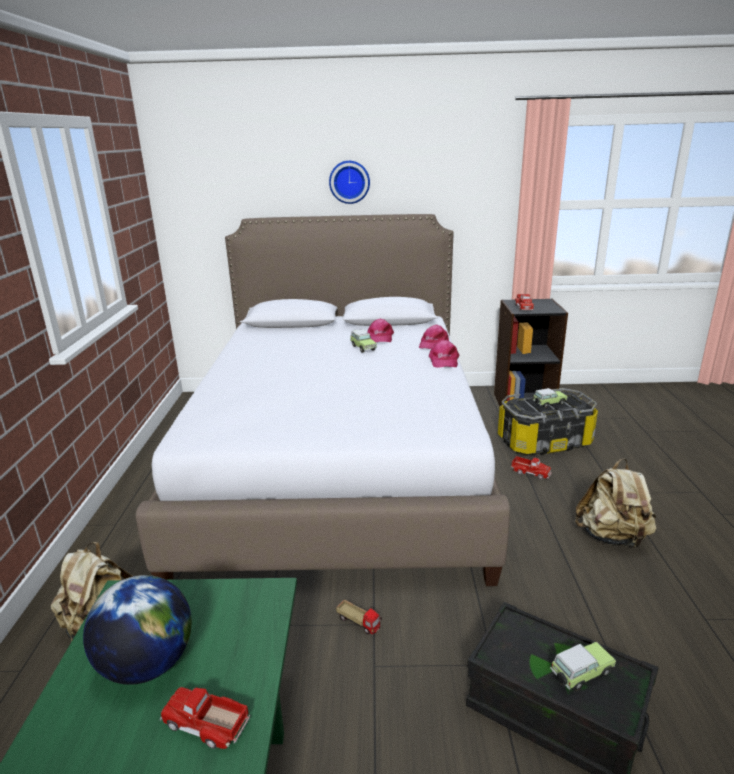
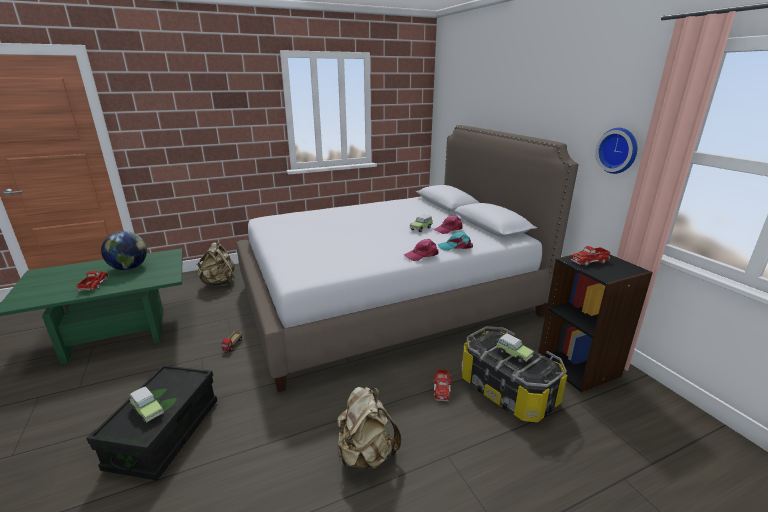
camera: 65 degrees right, 0 degrees up
wall clock [329,161,370,204] -> wall clock moved to [595,128,637,174]
pink cap [419,324,449,349] -> turquoise cap [438,232,473,251]

